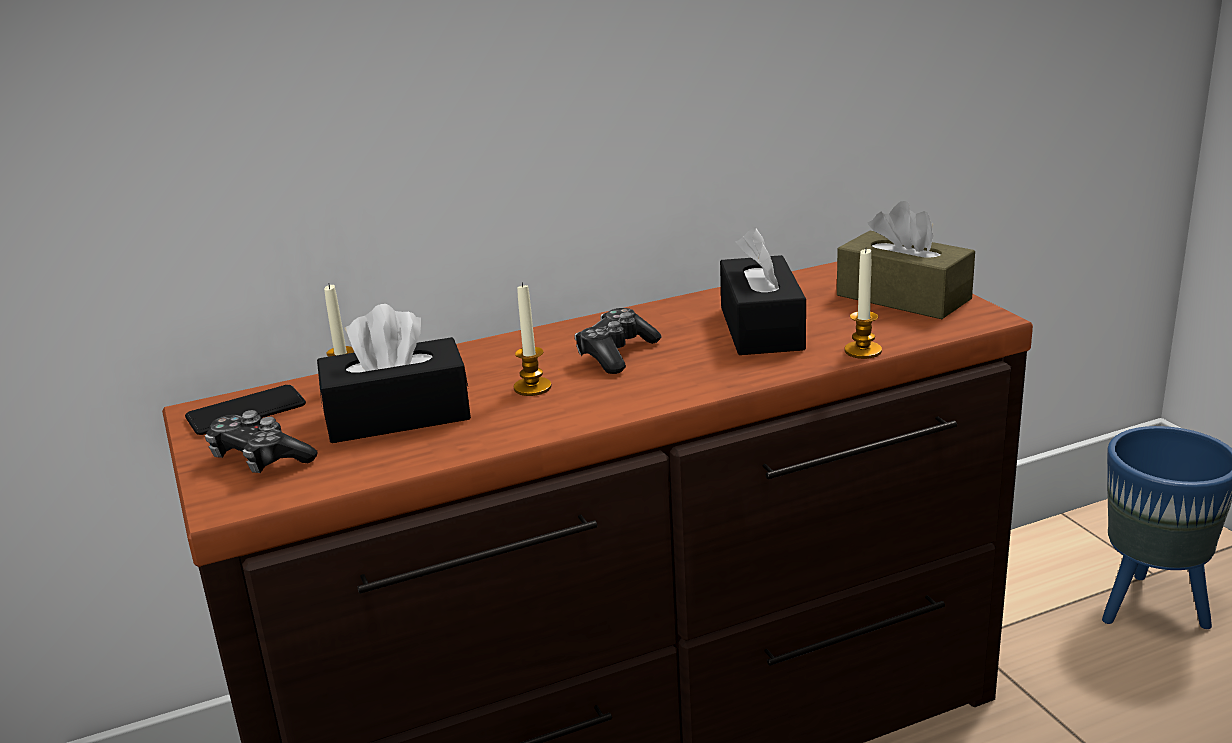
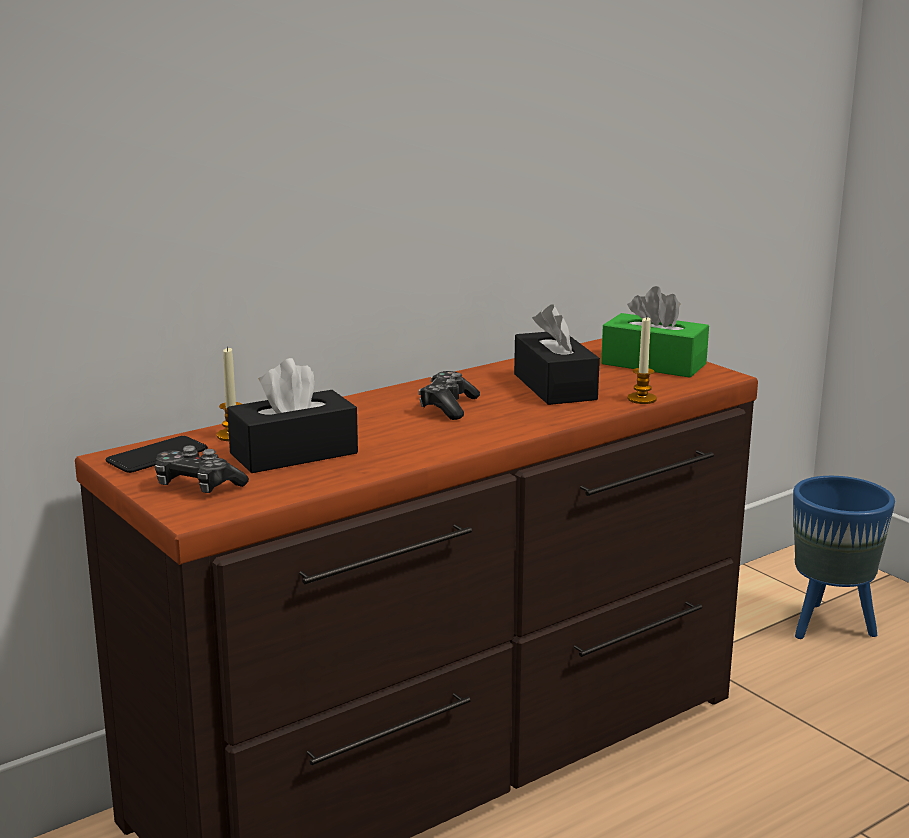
camera: 15 degrees left, 5 degrees down
candle [514,282,552,396] -> none
brown tissue box [837,201,975,319] -> green tissue box [601,286,709,378]

